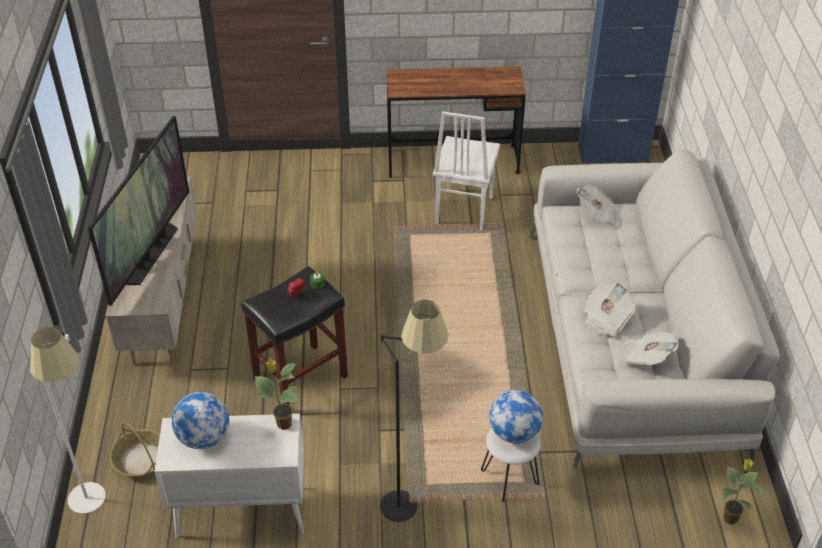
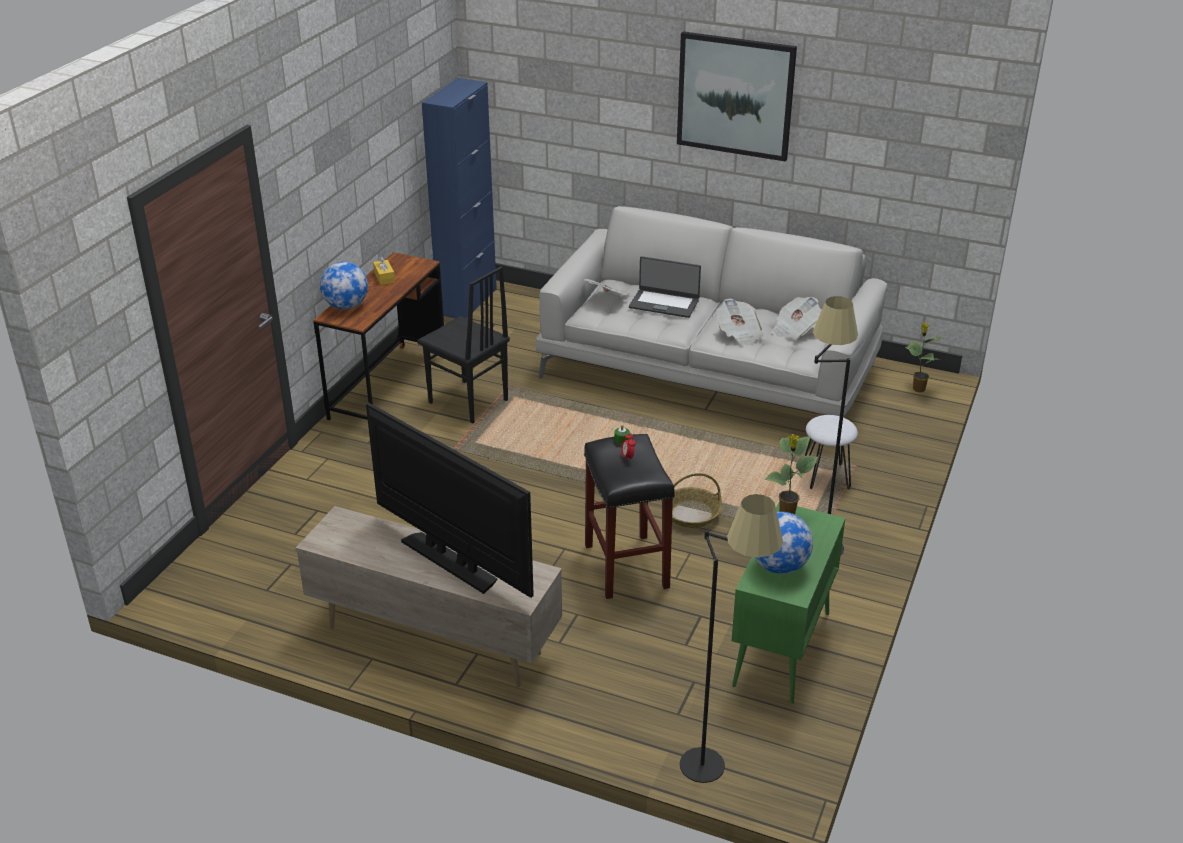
camera: 65 degrees left, 10 degrees down
white floor lamp [30,327,106,514] -> black floor lamp [680,494,783,783]
basket [109,422,160,478] -> basket moved to [672,473,722,528]
white cabinet [154,414,305,538] -> green cabinet [732,502,845,704]
white chair [433,111,500,231] -> black chair [417,266,510,424]
globe [489,390,543,444] -> globe moved to [320,262,368,310]
none -> yellow tissue box [373,256,395,285]
none -> laptop [629,256,701,318]
none -> picture [677,31,797,162]

